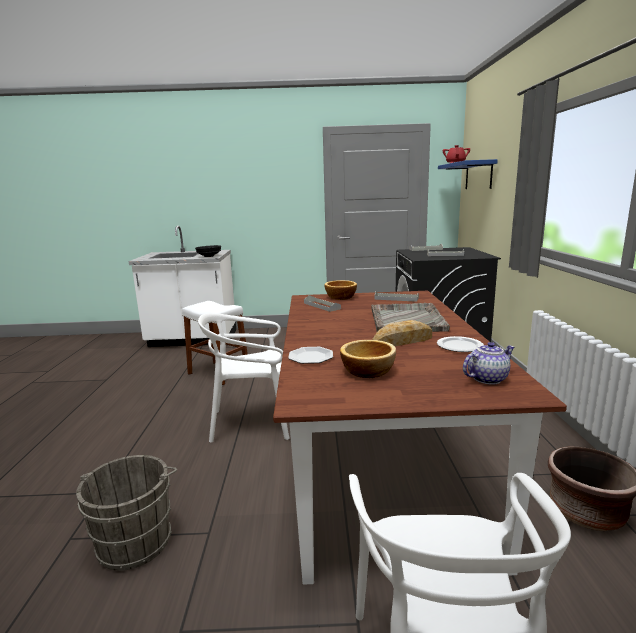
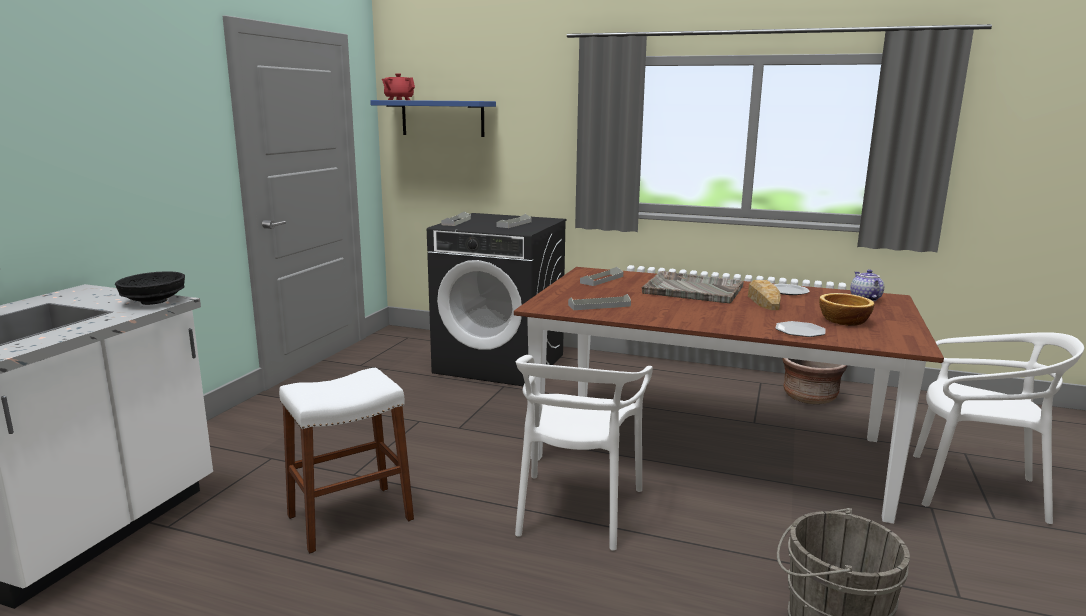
camera: 70 degrees left, 0 degrees up
bowl [324,280,357,300] -> none

